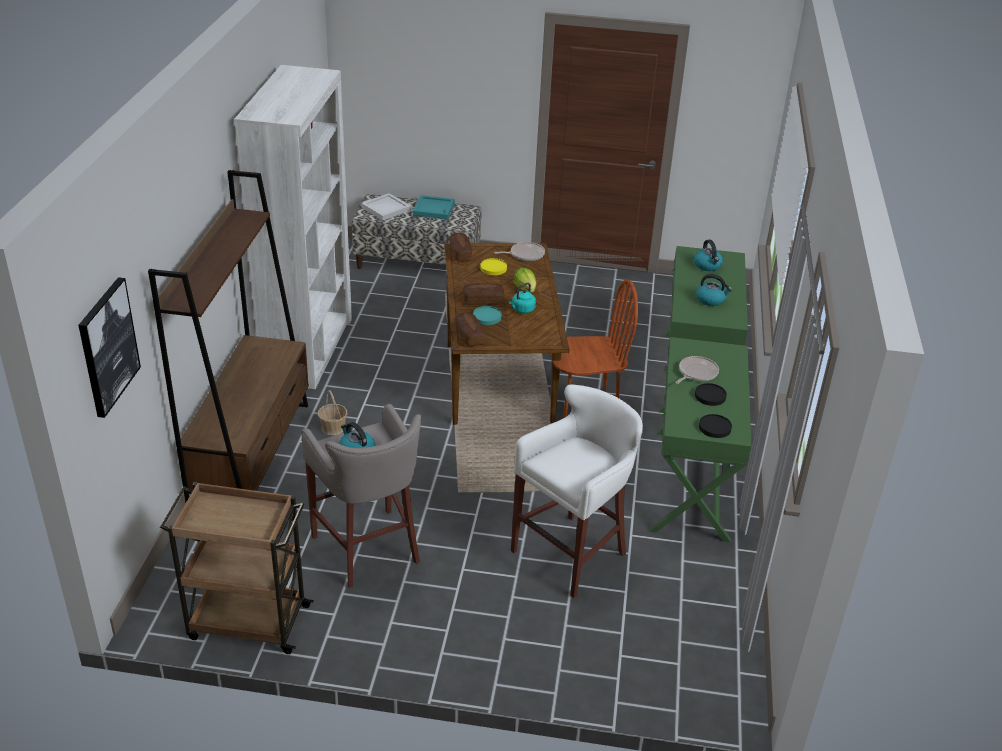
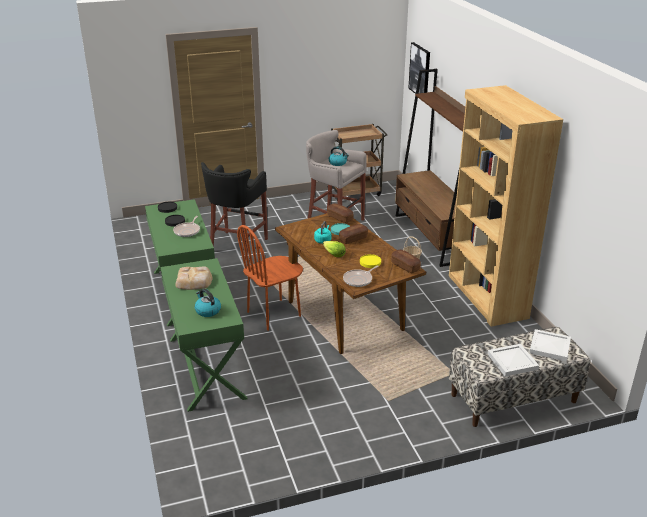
camera: 155 degrees right, 5 degrees down
white bookcase [234,65,352,389] -> brown bookcase [449,85,563,327]
turquoise tray [413,195,455,219] -> white tray [488,344,539,377]
white stool [511,384,643,598] -> black stool [201,162,268,260]
kettle [696,274,732,306] -> bread [175,267,213,290]

